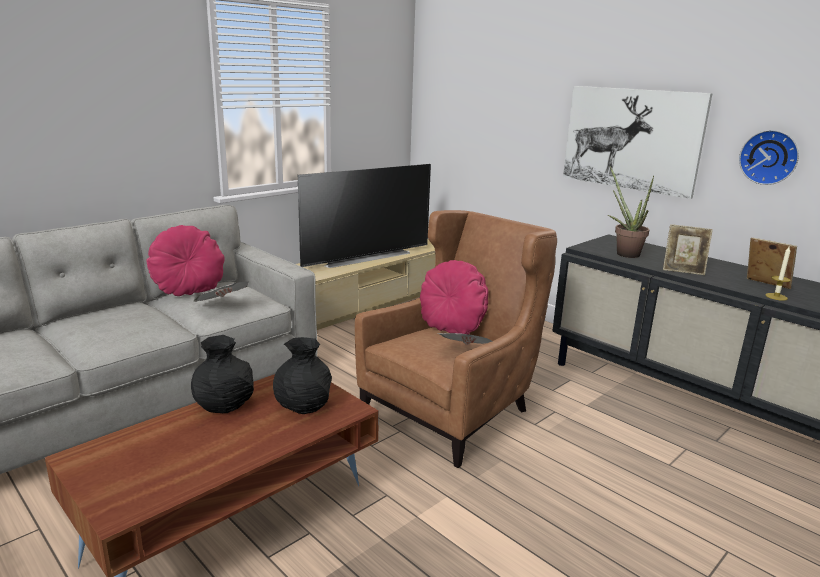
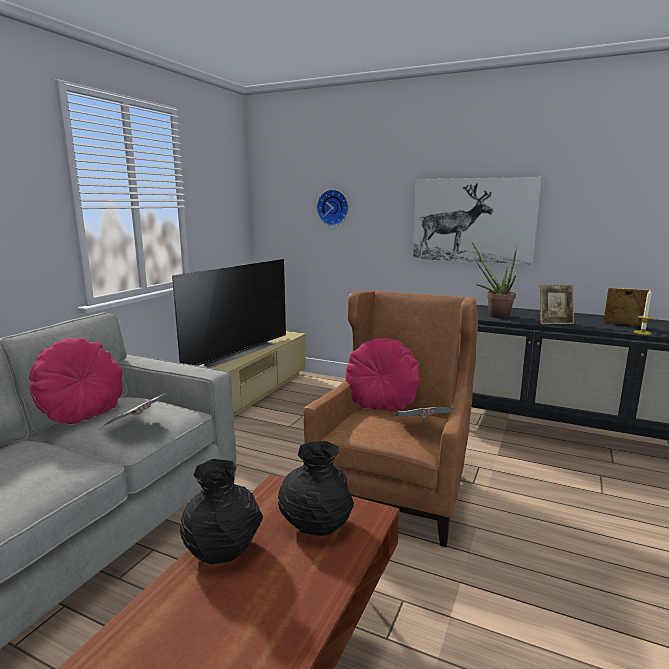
camera: 20 degrees left, 5 degrees down
wall clock [739,130,799,185] -> wall clock moved to [317,189,349,226]

